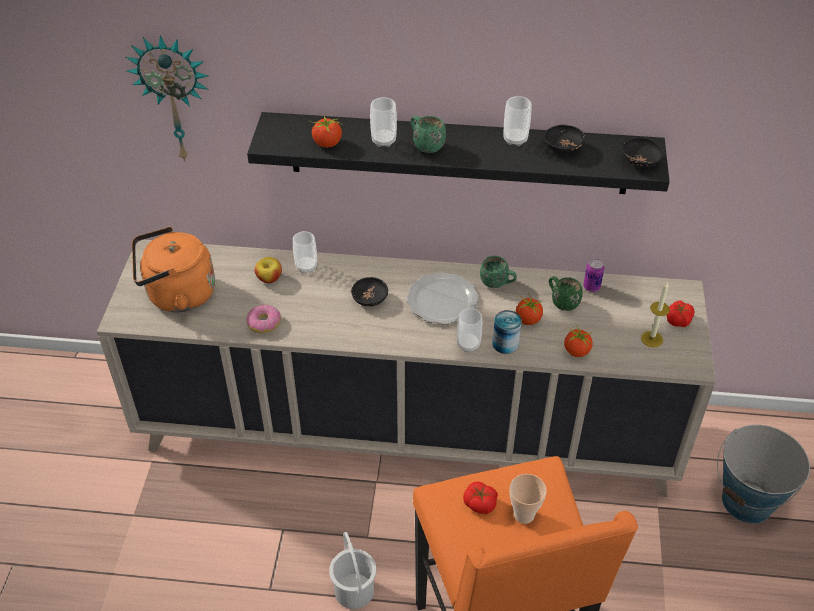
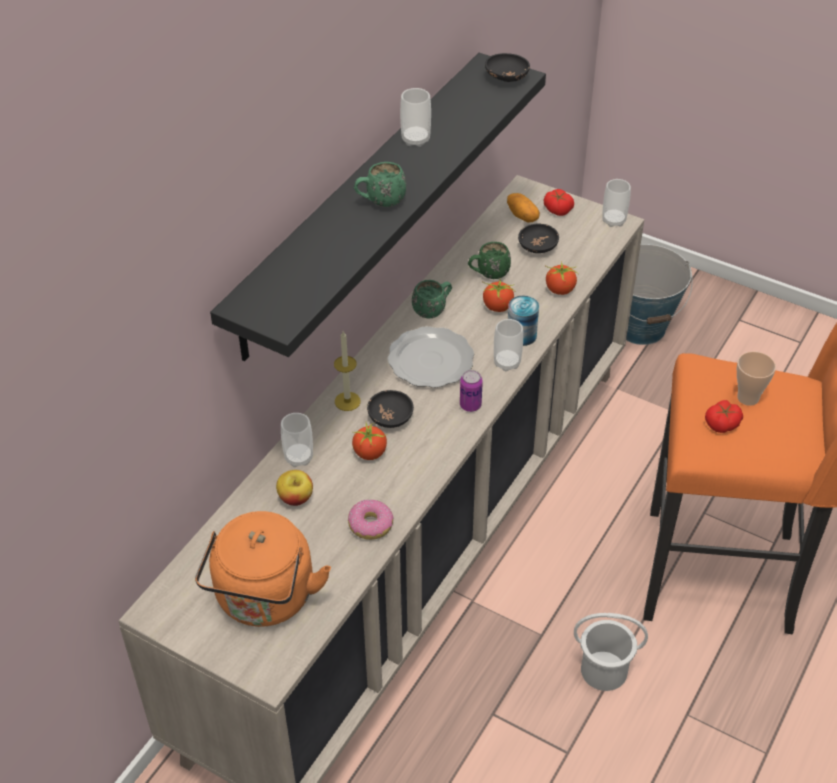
camera: 65 degrees left, 0 degrees up
wall clock [126,35,209,162] -> none
tomato [310,116,342,147] -> tomato moved to [352,423,387,460]
cup [370,97,397,147] -> cup moved to [602,179,631,227]
black bowl [544,125,585,153] -> black bowl moved to [518,223,559,253]
can [583,259,604,292] -> can moved to [460,370,483,412]
candle [641,282,670,347] -> candle moved to [334,331,361,411]
none -> potato [507,193,540,223]

